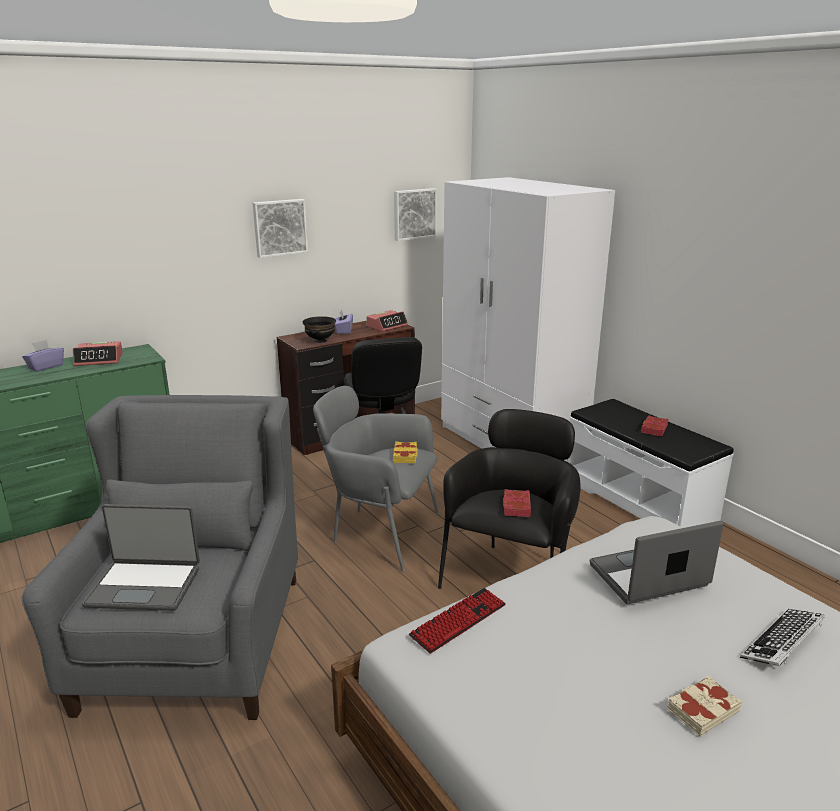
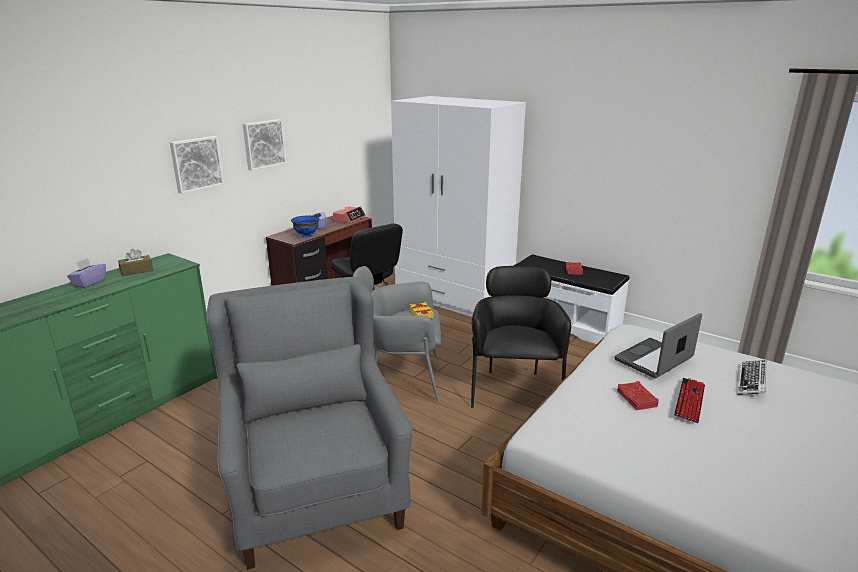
camera: 20 degrees left, 0 degrees up
alarm clock [73,341,123,366] -> brown tissue box [118,249,153,276]
laptop [82,504,200,611] -> none
black bowl [302,316,336,343] -> blue bowl [291,216,319,238]
picture [394,188,437,241] -> picture moved to [170,136,224,194]
keyboard [409,588,506,654] -> keyboard moved to [674,378,705,423]
red book [503,489,531,517] -> red book moved to [617,381,659,410]
beige book [667,676,742,736] -> none

